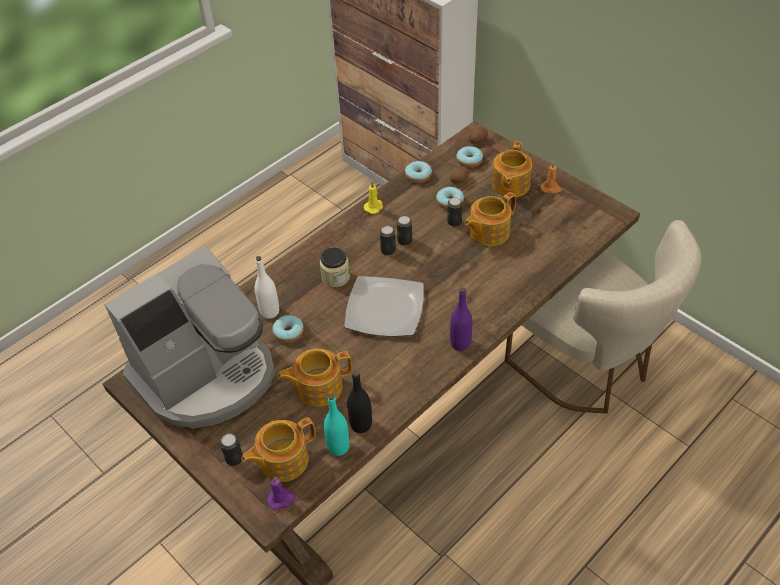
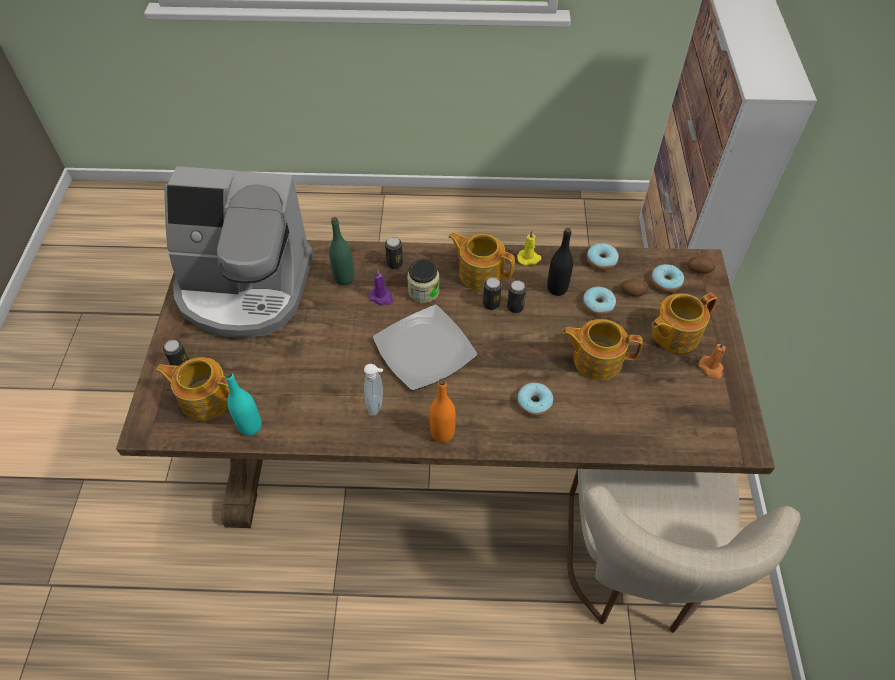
camera: 45 degrees right, 5 degrees up
white bottle [255,256,279,319] -> green bottle [329,217,354,285]
purple candle [267,476,296,510] -> purple candle moved to [369,270,393,305]
donut [272,315,304,343] -> donut moved to [517,383,553,416]
teapot [278,349,352,407] -> teapot moved to [448,232,515,290]
black bottle [347,371,372,433] -> black bottle moved to [547,228,573,296]
can [447,197,463,227] -> can moved to [385,237,403,269]
purple bottle [450,288,472,351] -> orange bottle [429,378,456,443]
none -> soap dispenser [364,364,383,415]

